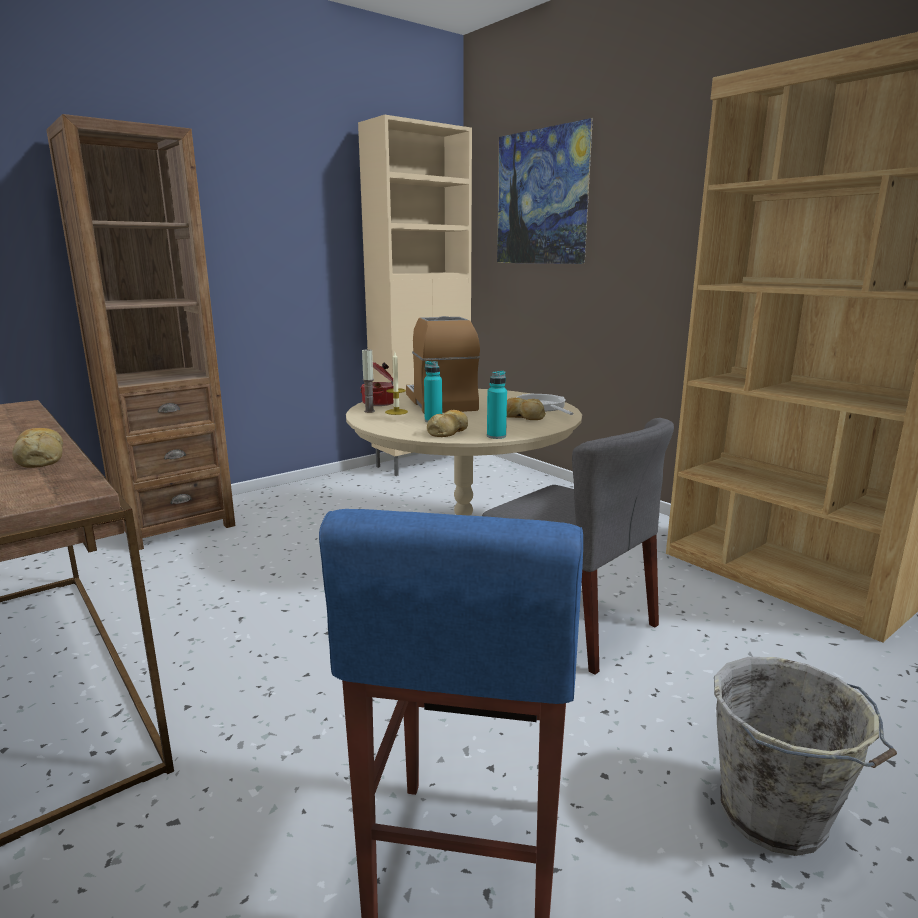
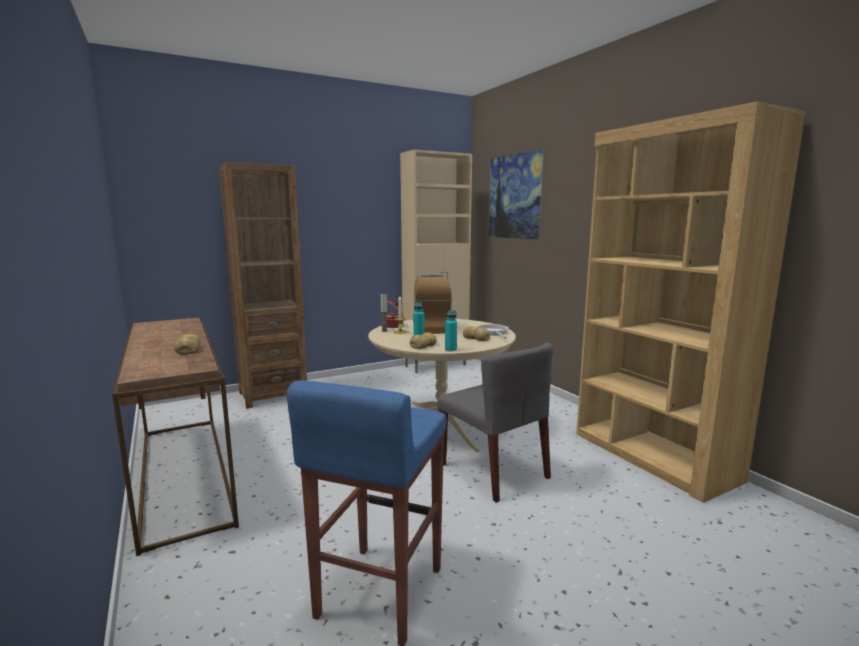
camera: 10 degrees right, 5 degrees down
grey bucket [714,657,897,856] -> none

